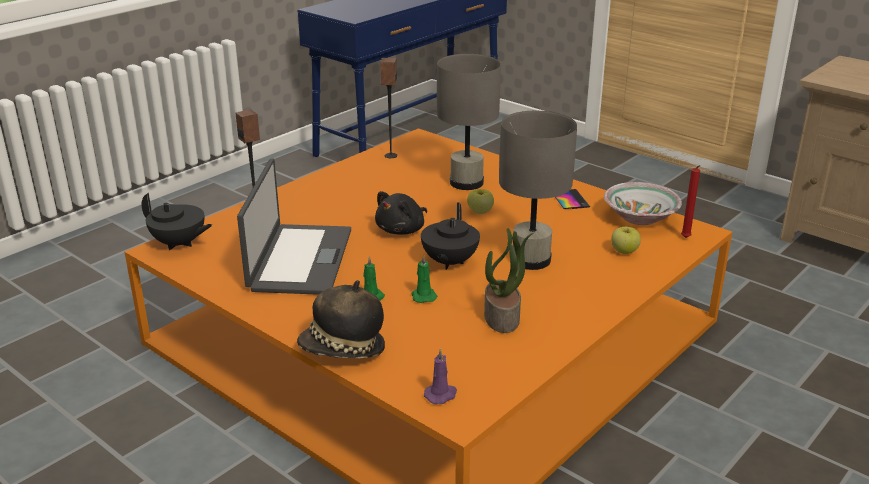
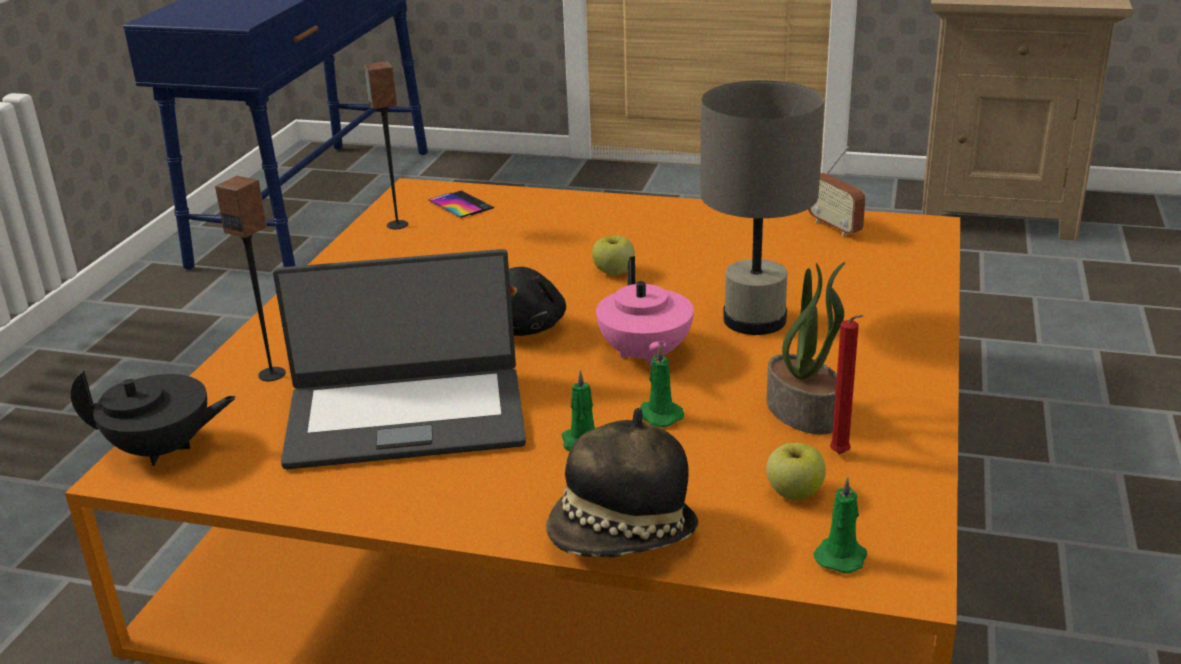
camera: 25 degrees left, 0 degrees up
laptop [237,158,351,295] -> laptop turned 105 degrees clockwise [273,249,526,469]
black teapot [421,202,480,270] -> pink teapot [596,256,694,367]
purple candle [424,348,457,404] -> green candle [813,476,867,574]
grey table lamp [437,54,501,190] -> none
phone [555,189,590,209] -> phone moved to [428,190,494,218]
bowl [604,182,682,225] -> radio [808,146,865,237]
apple [611,227,641,254] -> apple moved to [766,443,826,500]
red candle [681,165,700,238] -> red candle moved to [830,315,863,454]

